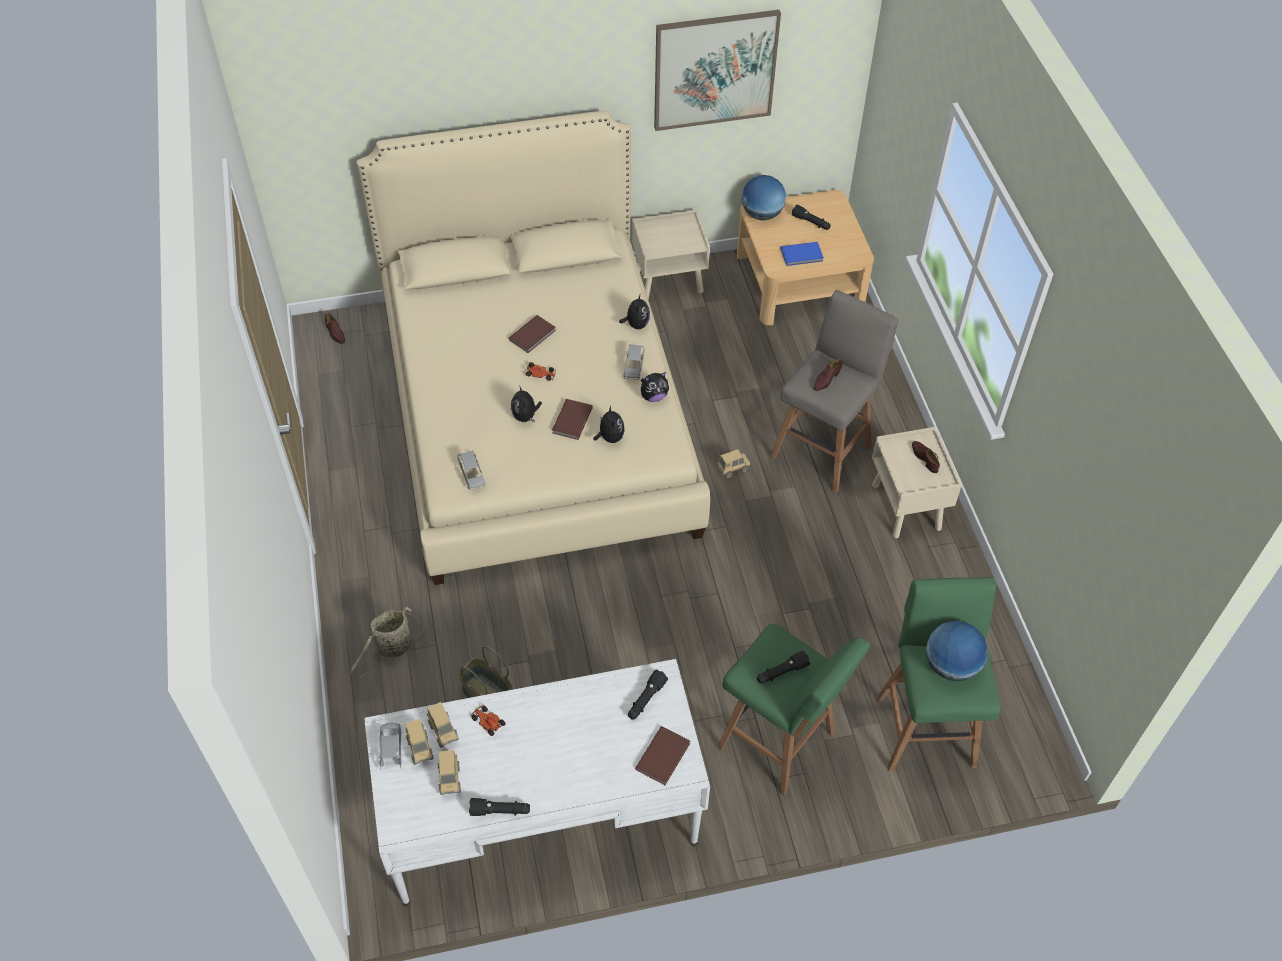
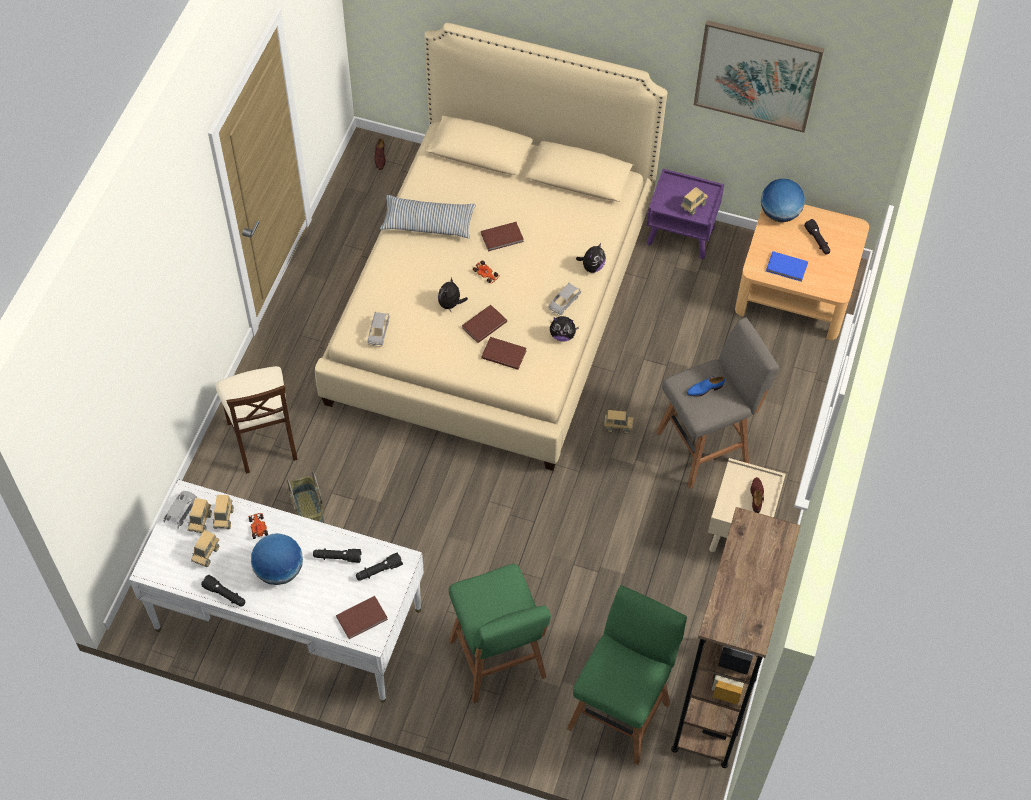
camera: 30 degrees right, 5 degrees up
basket [350,606,425,677] -> beige chair [215,366,298,474]
plush toy [593,406,624,443] -> brown book [481,337,527,370]
beige nightstand [632,210,710,300] -> purple nightstand [647,169,724,259]
black flashlight [757,651,810,683] -> black flashlight moved to [313,548,361,563]
brown shoe [814,358,843,391] -> blue shoe [687,376,725,397]
globe [926,621,988,681] -> globe moved to [251,533,303,585]
none -> pillow [380,195,476,238]
none -> brown bookcase [671,507,801,768]
none -> toy truck [681,187,708,215]

